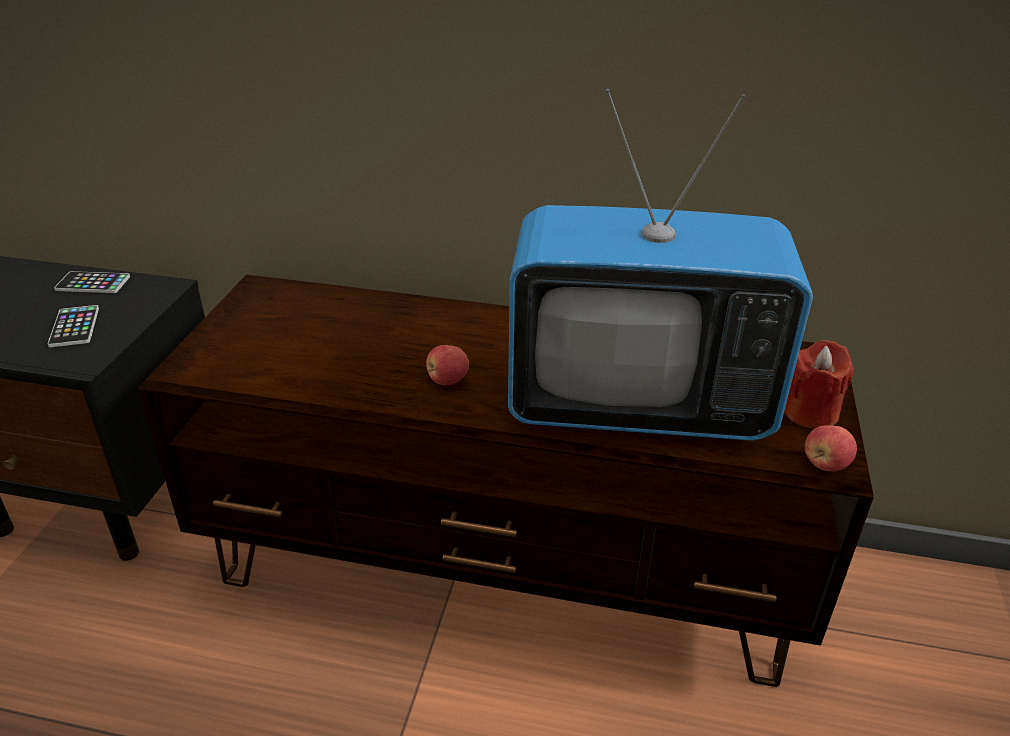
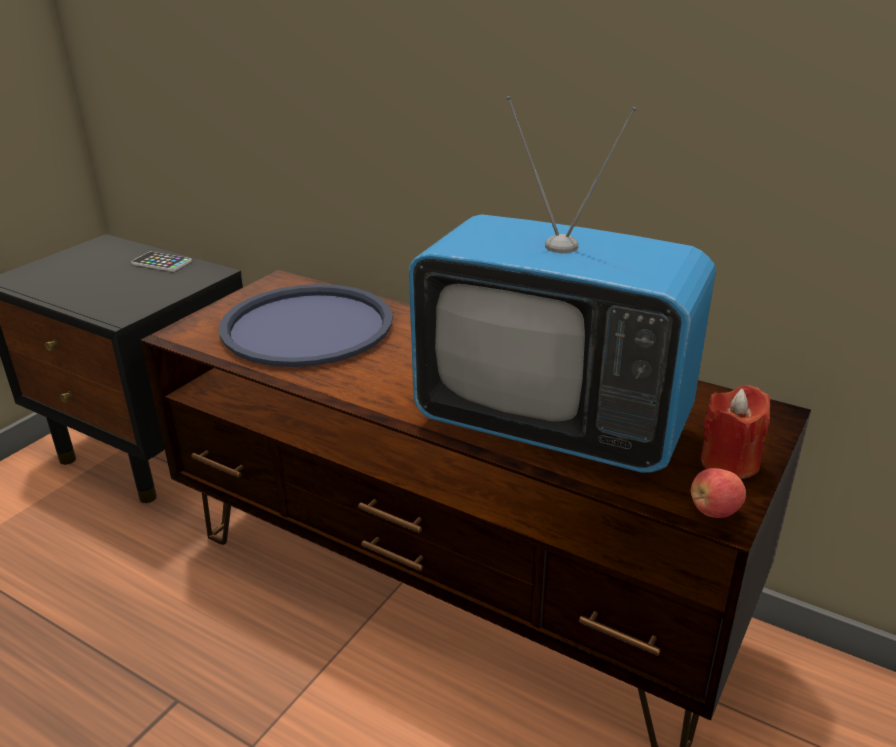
camera: 20 degrees right, 5 degrees down
phone [48,305,99,347] -> none
apple [426,345,469,385] -> none
none -> blue tray [219,284,393,367]

